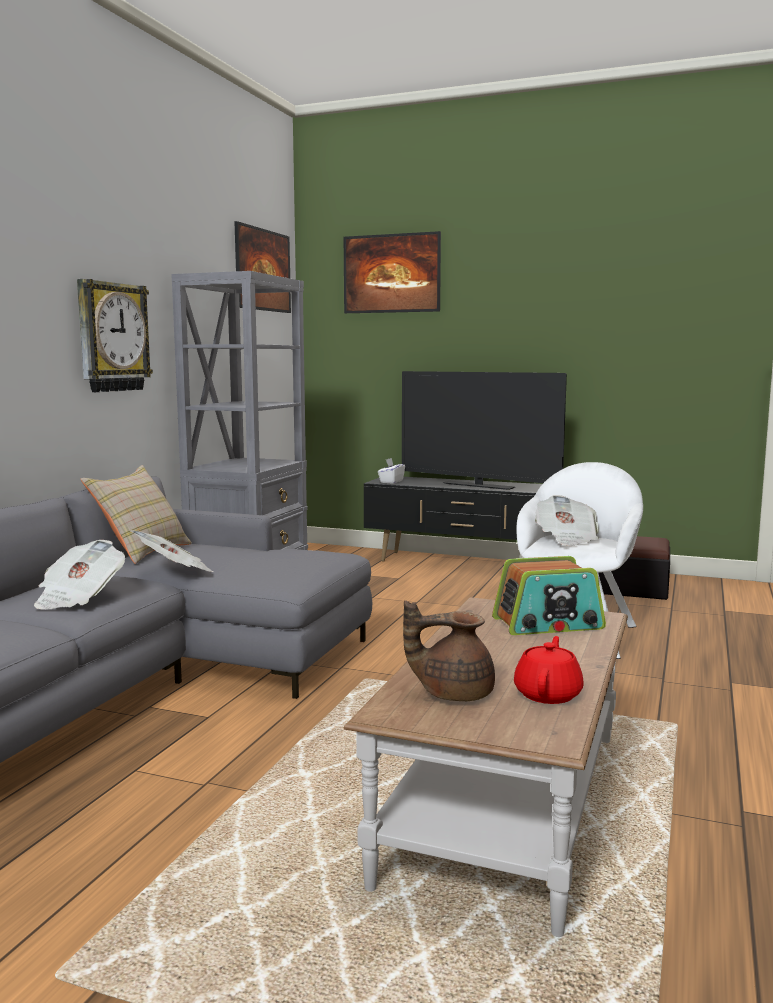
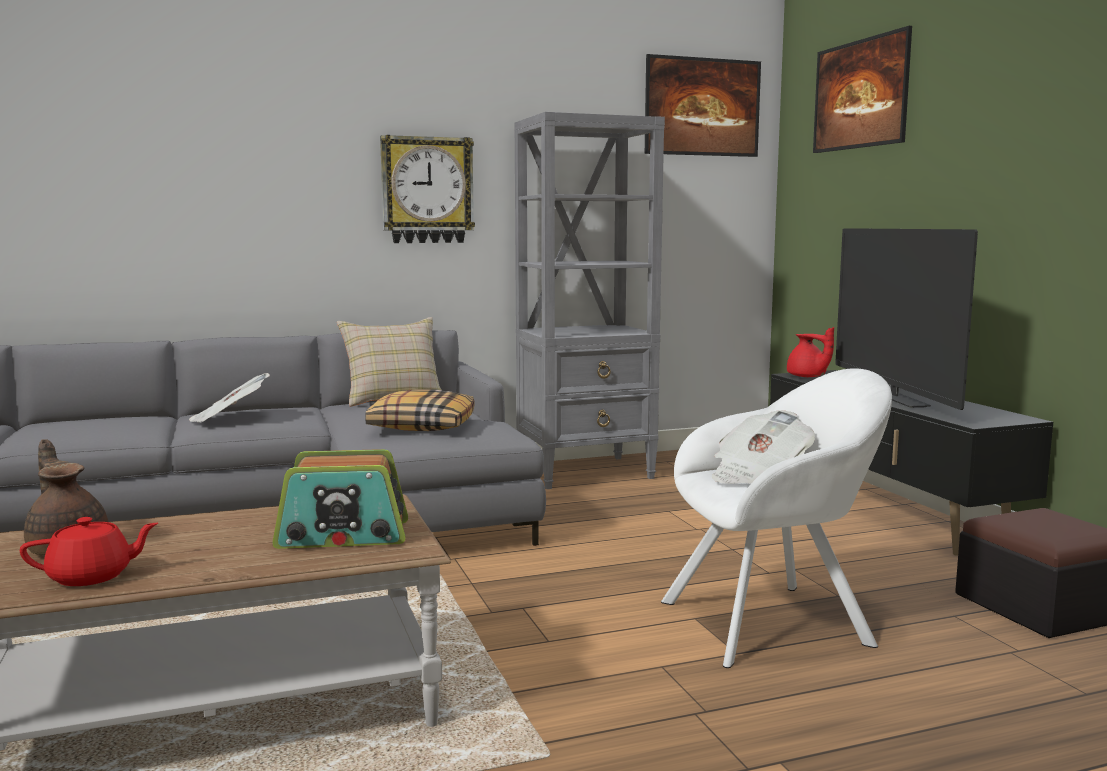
camera: 50 degrees right, 0 degrees up
newspaper [130,530,213,572] -> none
white tissue box [378,458,405,484] -> red teapot [787,327,834,377]
radio [492,556,606,635] -> radio turned 45 degrees counterclockwise [272,449,408,549]
none -> pillow [365,389,474,431]

